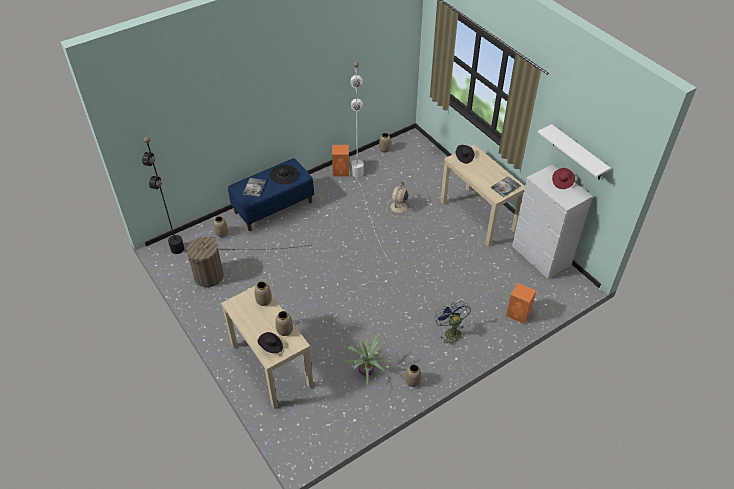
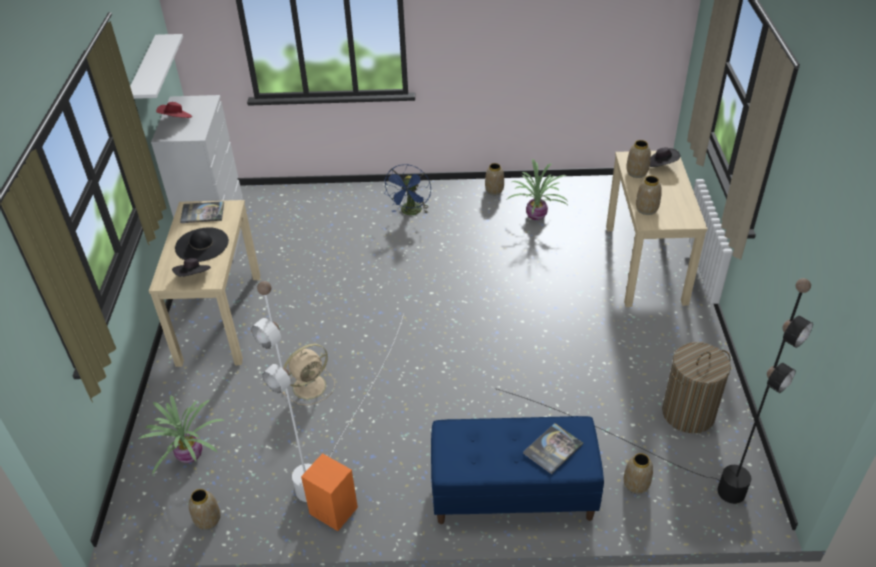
camera: 145 degrees left, 5 degrees down
black hat [269,165,299,184] -> black hat moved to [175,227,229,262]
orange speaker [506,283,536,324] -> none
none -> potted plant [138,395,224,475]

